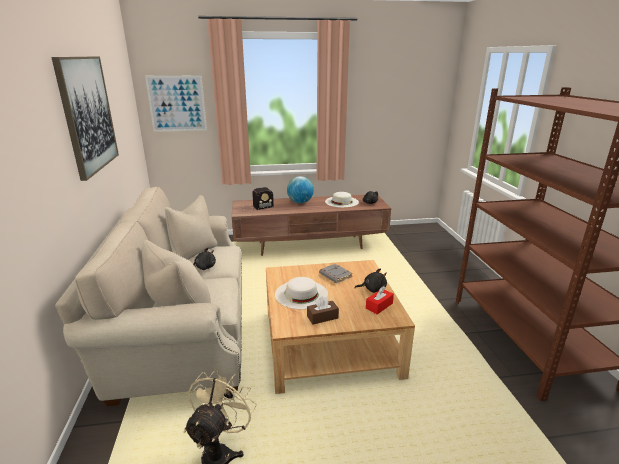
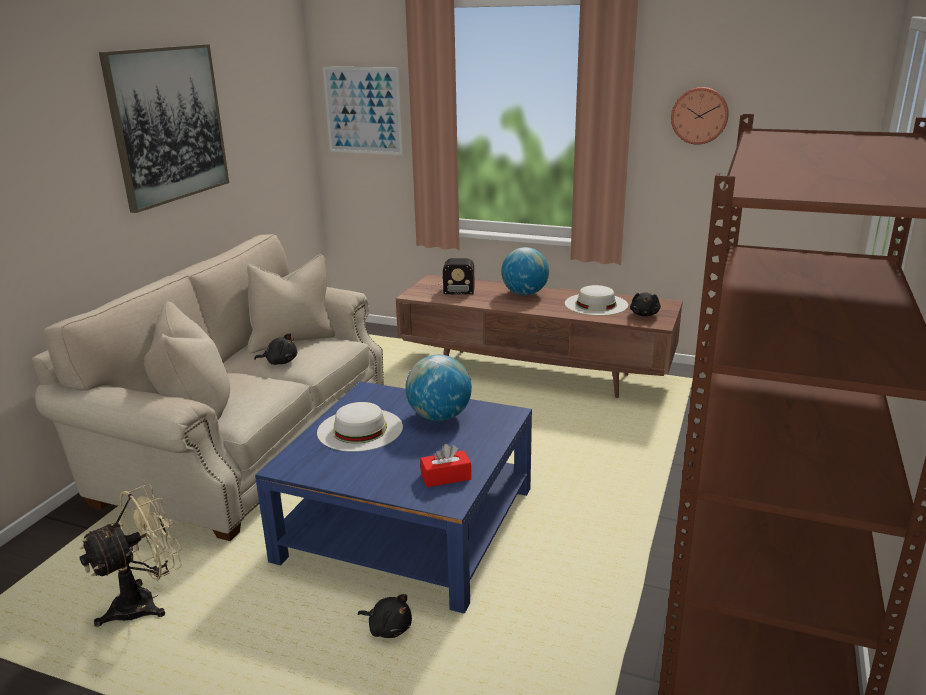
camera: 30 degrees right, 0 degrees up
beige coffee table [266,260,415,394] -> blue coffee table [255,381,532,614]
brown tissue box [307,296,339,325] -> none
grey book [319,264,352,283] -> globe [405,355,472,421]
black plush toy [355,268,387,293] -> black plush toy moved to [358,594,412,638]
none -> wall clock [671,87,729,145]

